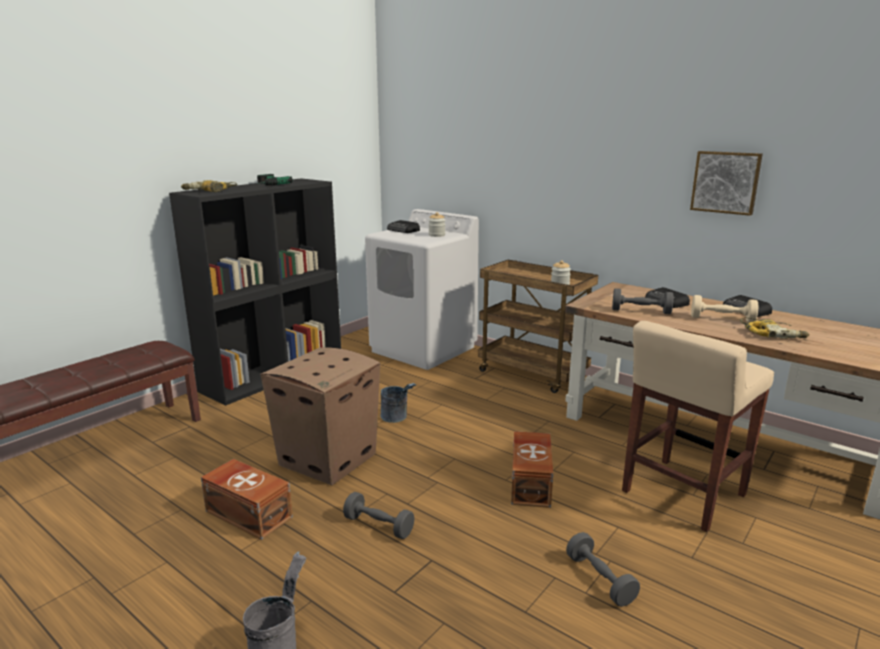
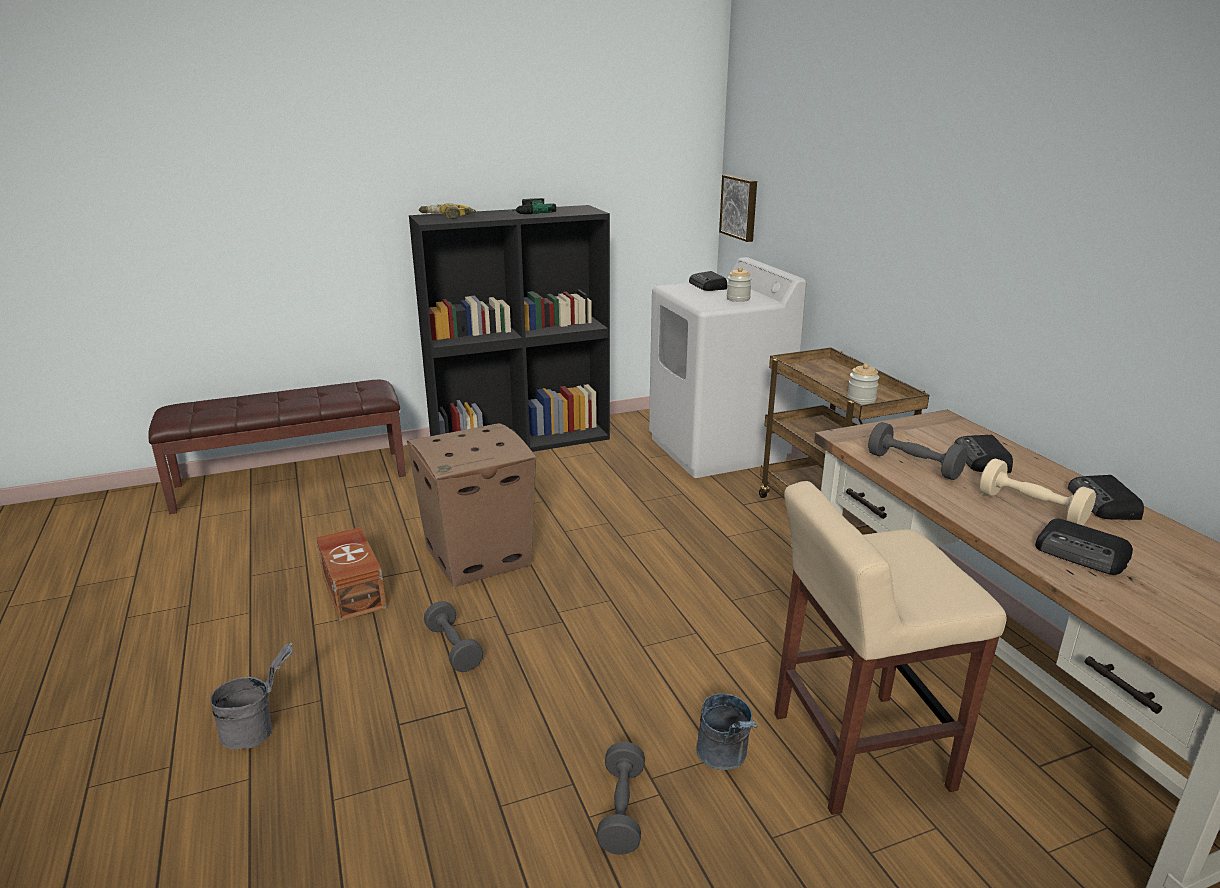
camera: 30 degrees right, 5 degrees up
grey bucket [380,383,416,423] -> grey bucket moved to [696,693,758,770]
brown storage box [511,431,553,508] -> none
picture [690,151,763,216] -> picture moved to [719,175,757,242]
power drill [740,317,810,339] -> radio [1035,519,1133,575]

